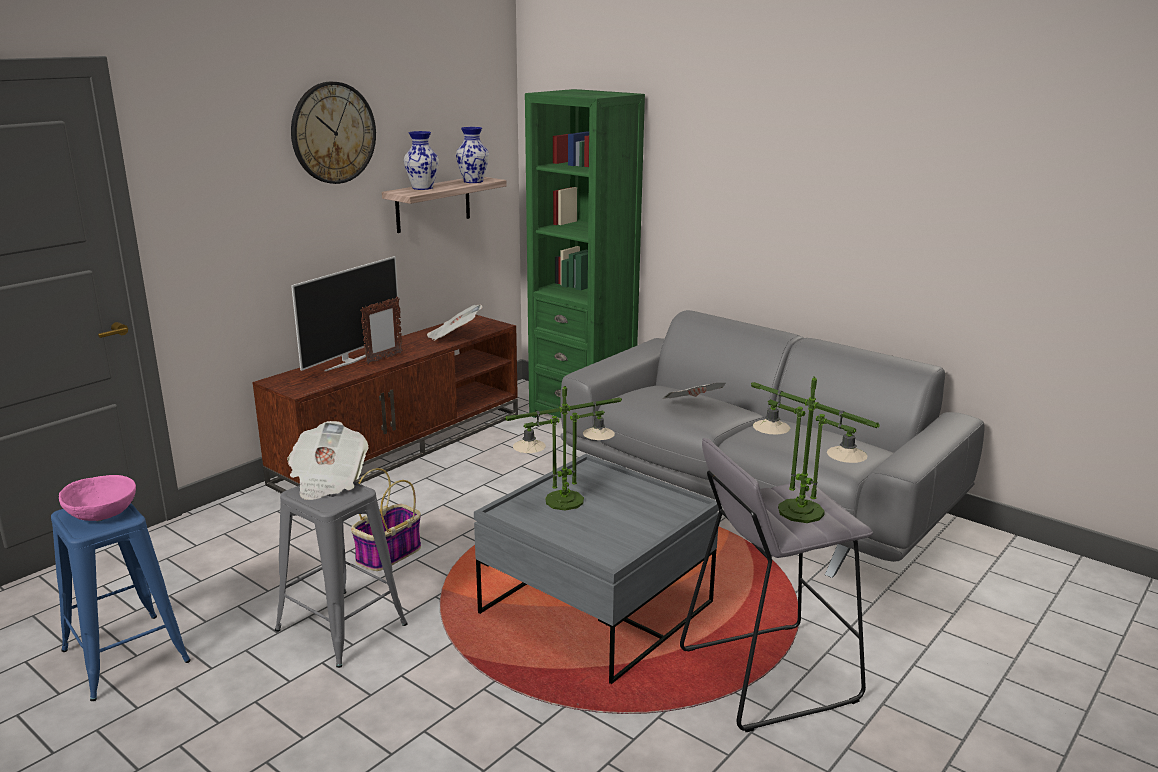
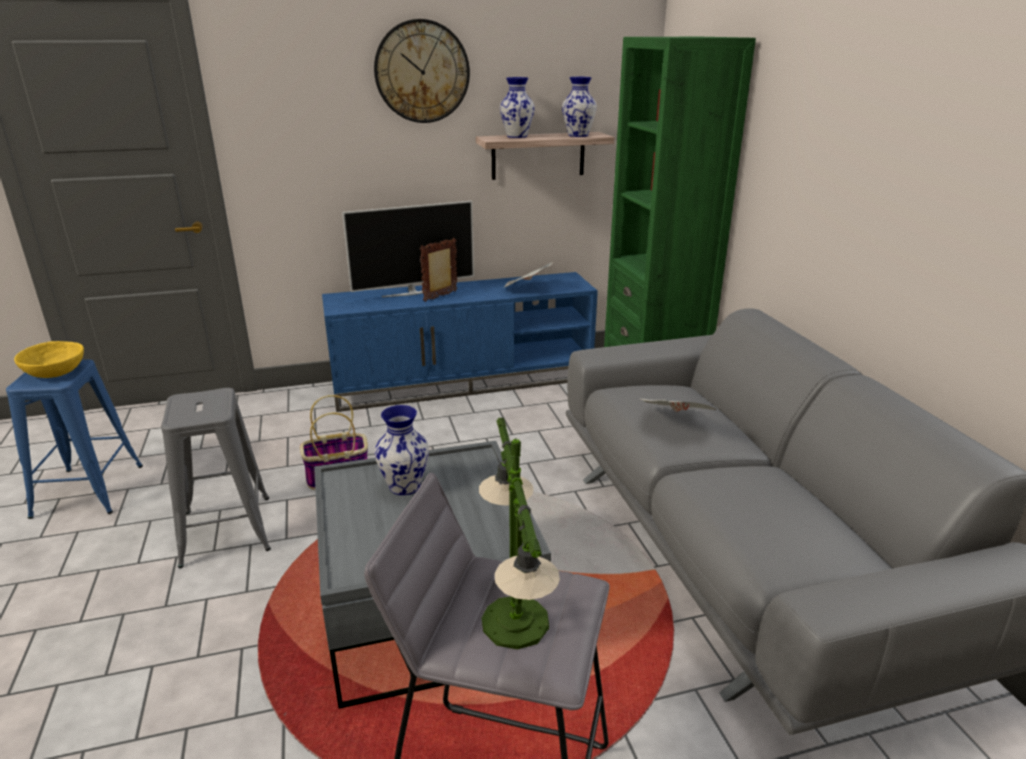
camera: 35 degrees right, 5 degrees up
pink bowl [59,475,136,521] -> yellow bowl [14,341,84,378]
brown tv stand [252,315,518,493] -> blue tv stand [322,272,598,412]
newspaper [287,421,369,500] -> none
picture frame [360,297,403,364] -> picture frame turned 150 degrees clockwise [420,238,457,302]
table lamp [504,386,622,511] -> vase [374,405,429,495]

